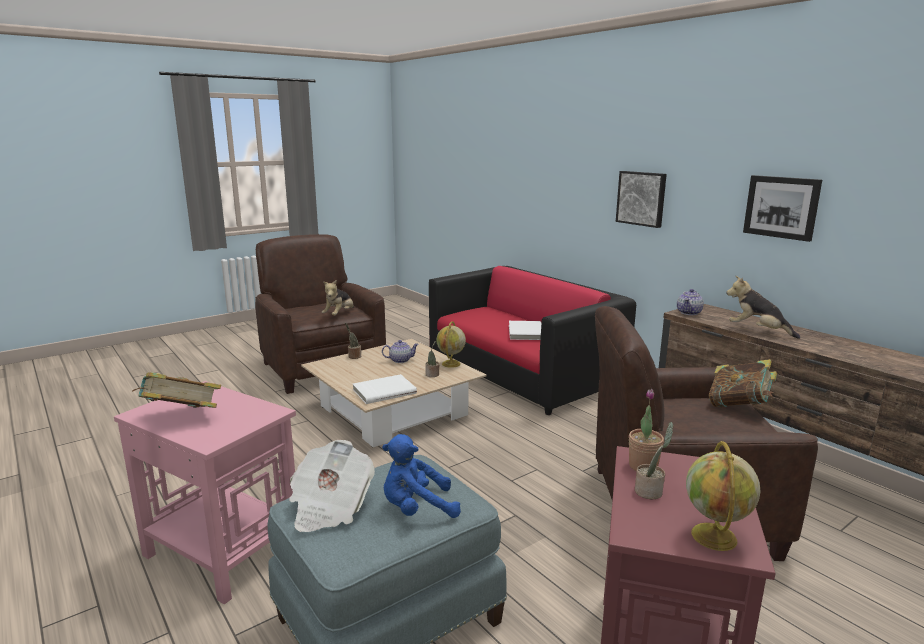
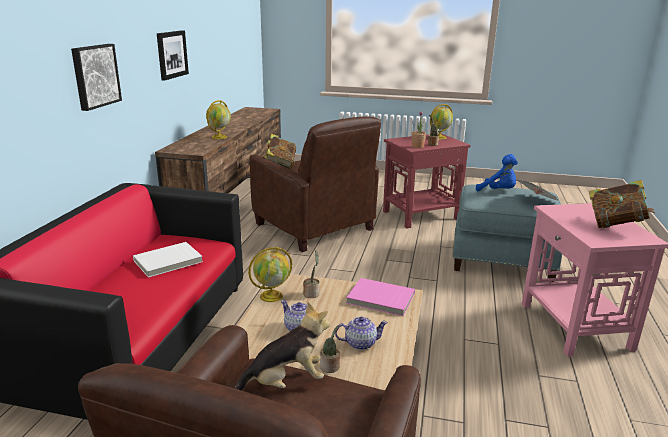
camera: 130 degrees left, 5 degrees up
white book [353,374,417,404] -> pink book [346,278,415,316]
teapot [677,289,704,315] -> teapot moved to [335,316,388,350]
plush toy [726,276,800,339] -> globe [206,100,231,139]

